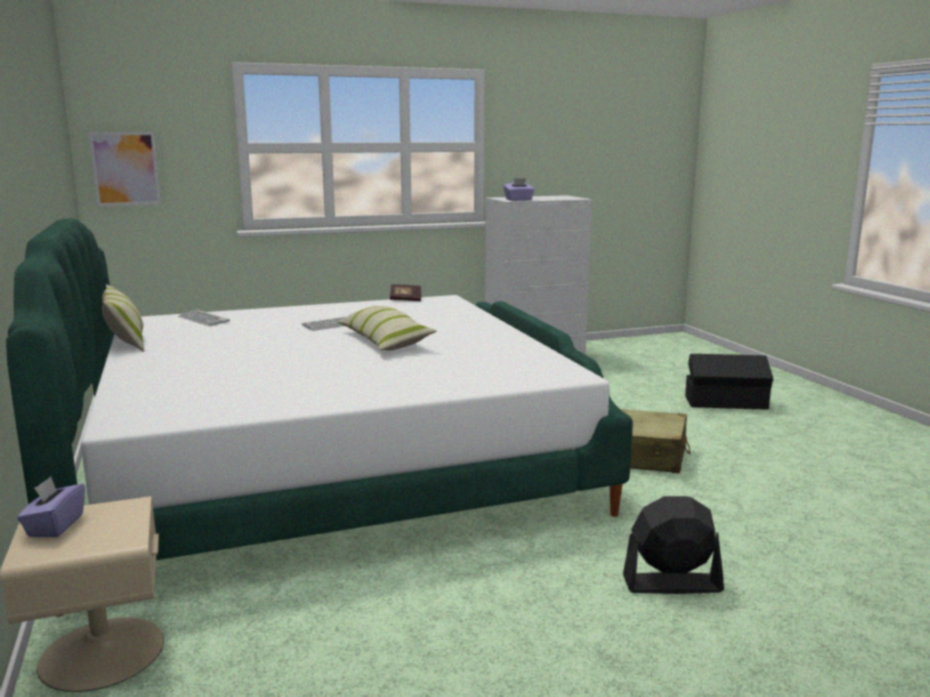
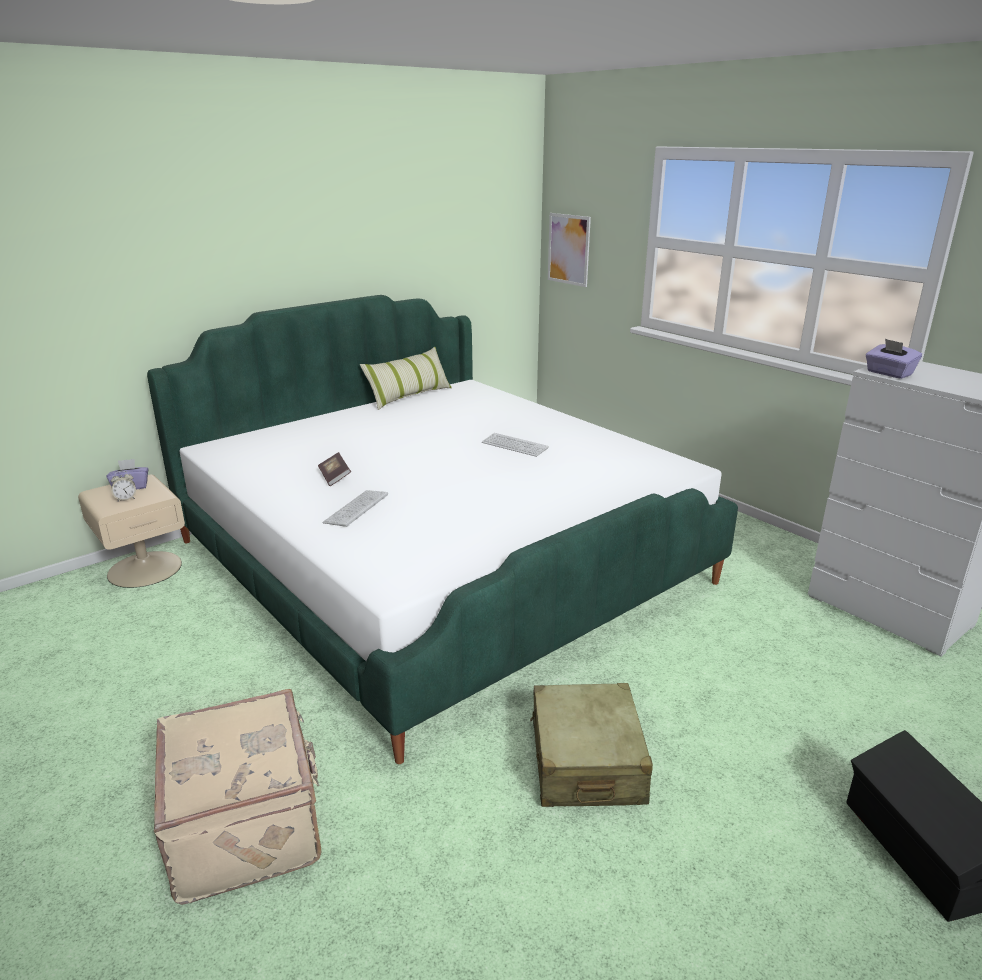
camera: 70 degrees right, 10 degrees up
keyboard [179,310,230,326] -> keyboard moved to [322,490,388,527]
pillow [338,306,437,351] -> none
book [390,284,421,301] -> book moved to [318,452,351,486]
black fan [623,496,724,594] -> beige suitcase [154,689,321,905]
none -> alarm clock [111,471,136,501]

